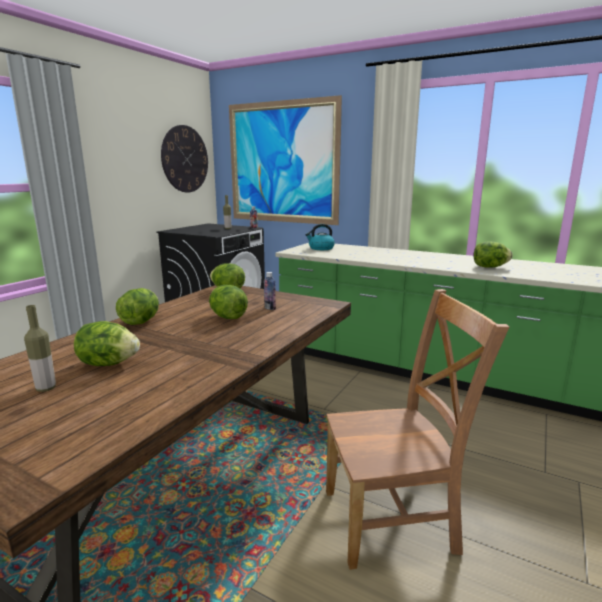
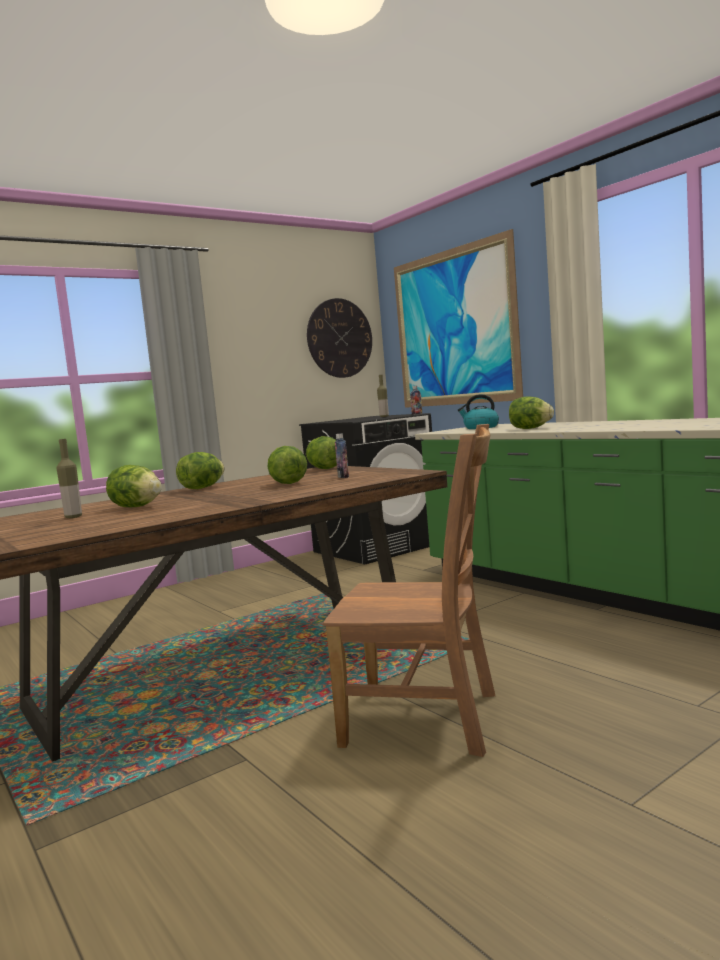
camera: 25 degrees right, 10 degrees down
lettuce [474,241,513,268] -> lettuce moved to [509,396,554,429]

